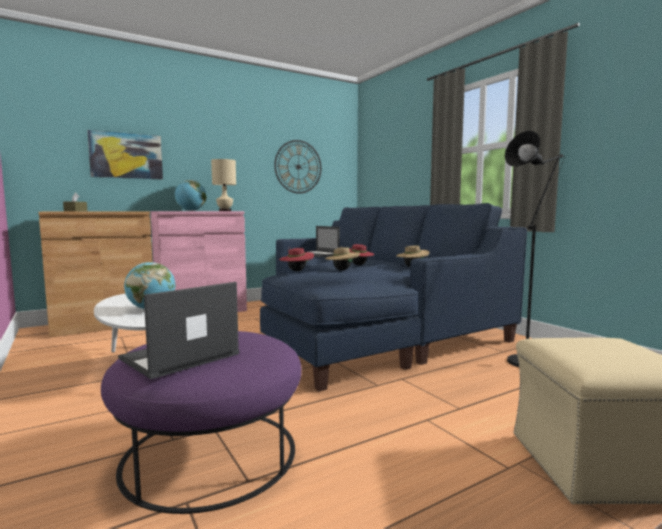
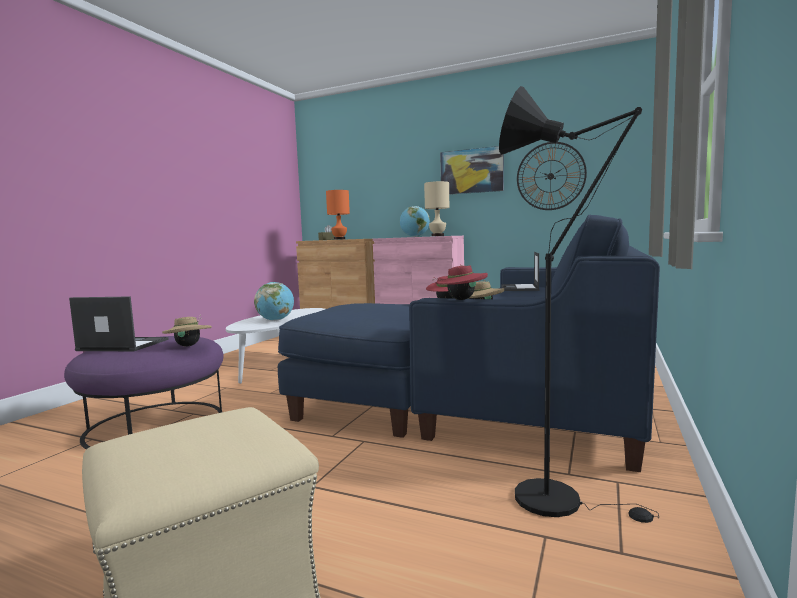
camera: 55 degrees right, 0 degrees up
picture [87,130,163,179] -> picture moved to [440,146,504,195]
red hat [279,248,314,271] -> red hat moved to [436,264,488,300]
beige hat [325,247,360,270] -> beige hat moved to [162,315,212,346]
none -> orange table lamp [326,190,350,240]

